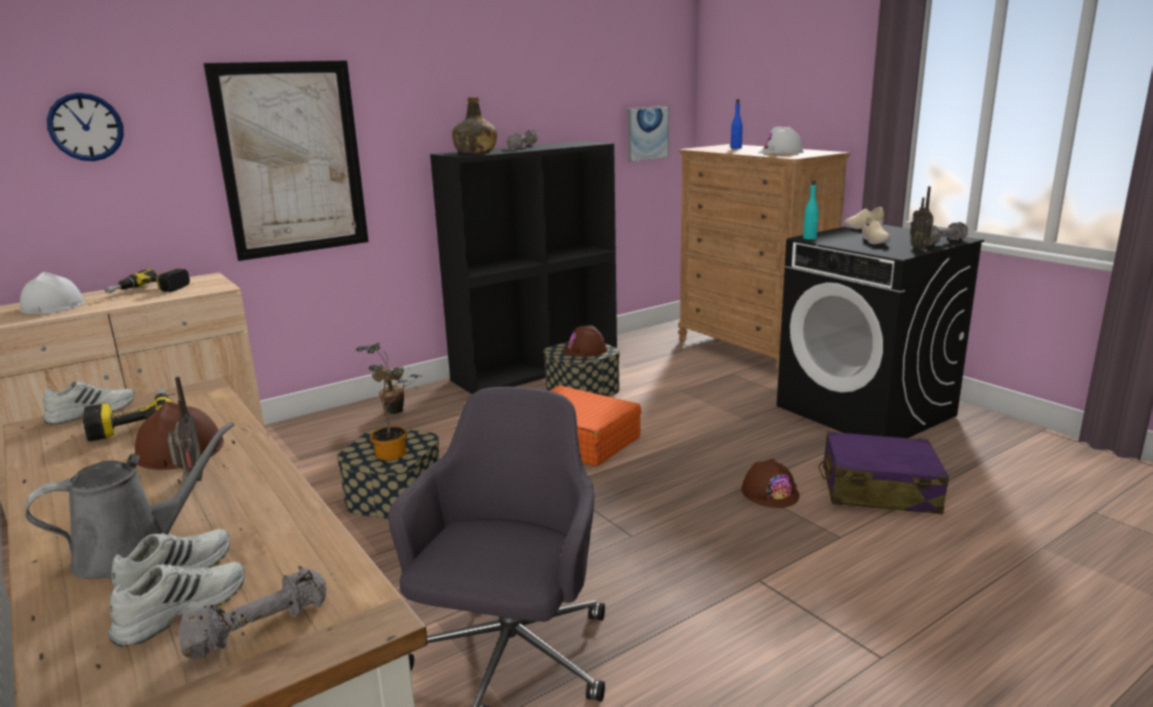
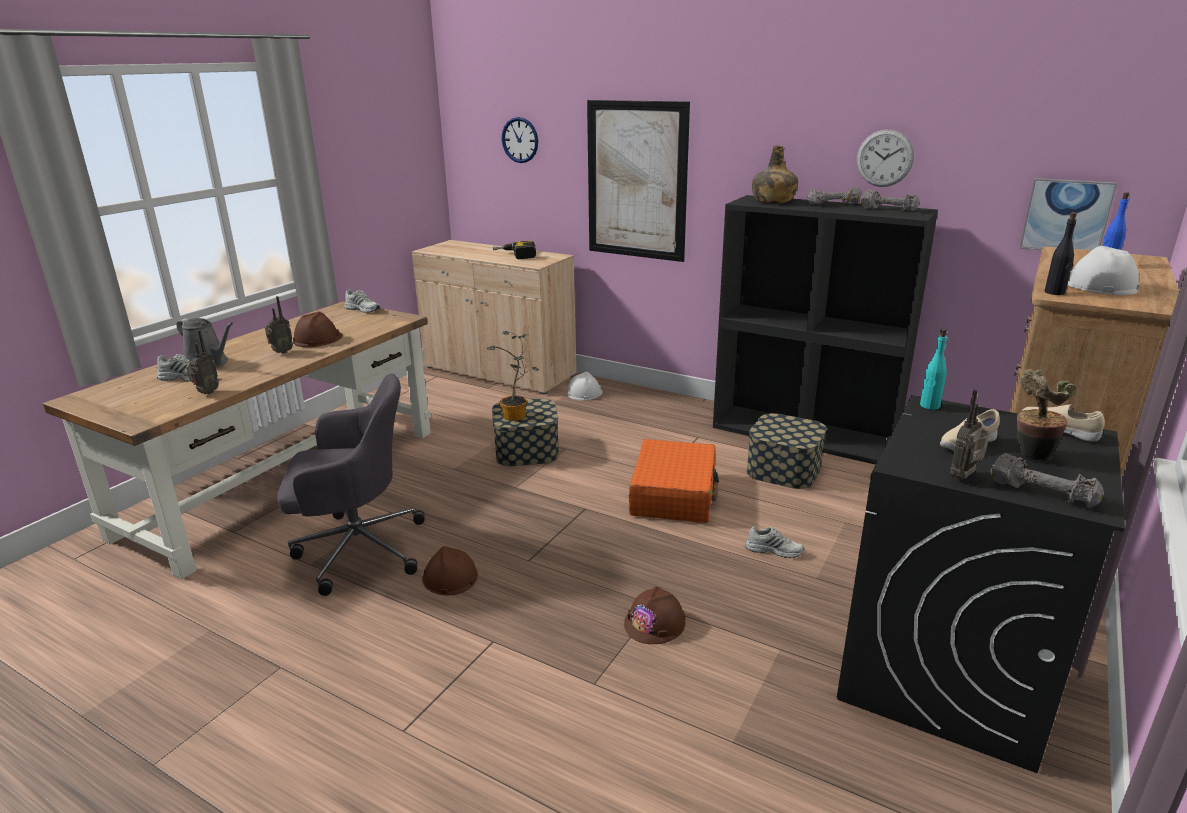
camera: 65 degrees right, 5 degrees up
white hard hat [19,272,85,314] -> white hard hat moved to [567,372,603,401]
power drill [83,387,172,441] -> none
white shoe [108,562,244,647] -> white shoe moved to [745,526,804,558]
grey dumbbell [178,567,326,659] -> grey dumbbell moved to [861,190,920,211]
potted plant [372,367,404,414] -> potted plant moved to [1017,369,1076,461]
brown hard hat [563,325,608,357] -> brown hard hat moved to [422,546,478,595]
purple suitcase [819,431,949,514] -> none
none -> radio [186,330,219,394]
none -> wall clock [856,129,914,187]
none -> black bottle [1045,212,1077,295]

